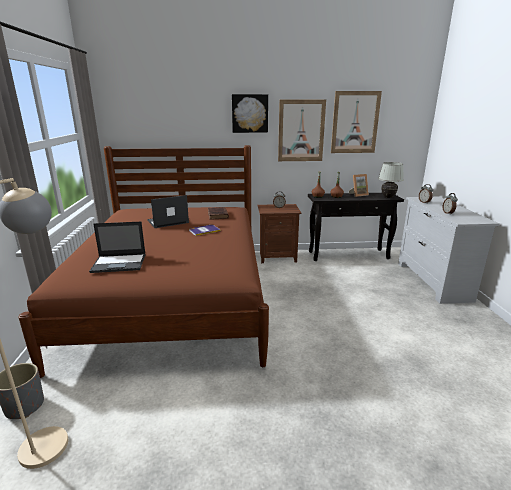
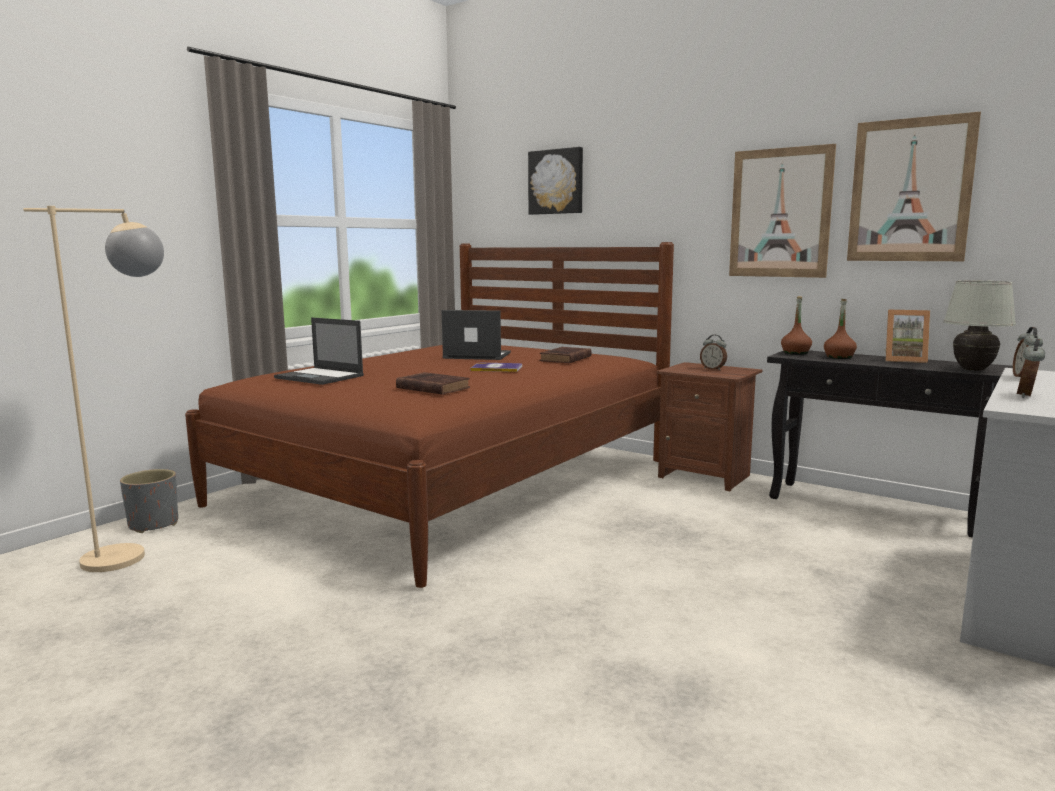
camera: 40 degrees right, 10 degrees down
picture [232,94,268,133] -> picture moved to [528,147,583,215]
none -> brown book [396,372,470,395]

